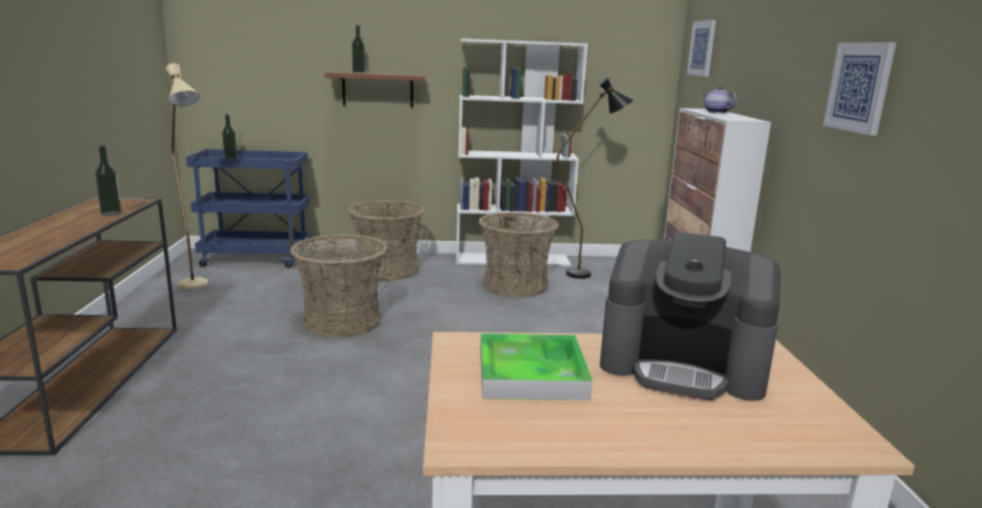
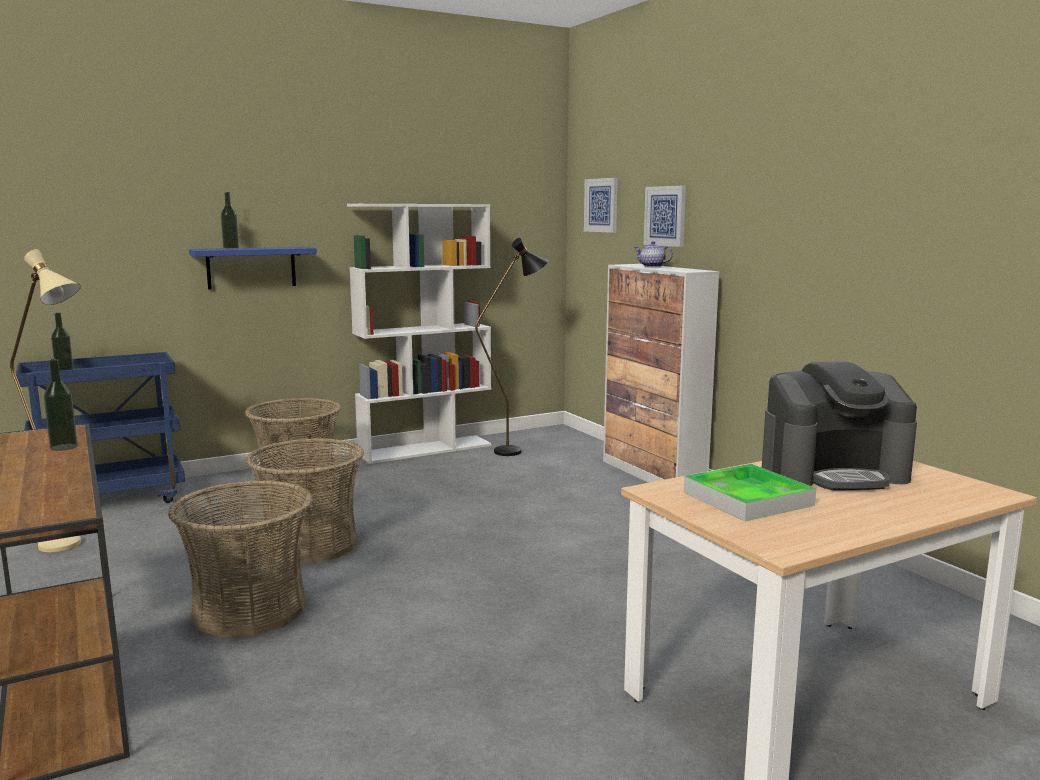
camera: 25 degrees left, 5 degrees down
brown shelf [325,72,425,108] -> blue shelf [189,247,317,290]
basket [479,212,559,297] -> basket moved to [168,480,313,637]
picture [823,42,896,136] -> picture moved to [644,186,686,247]

